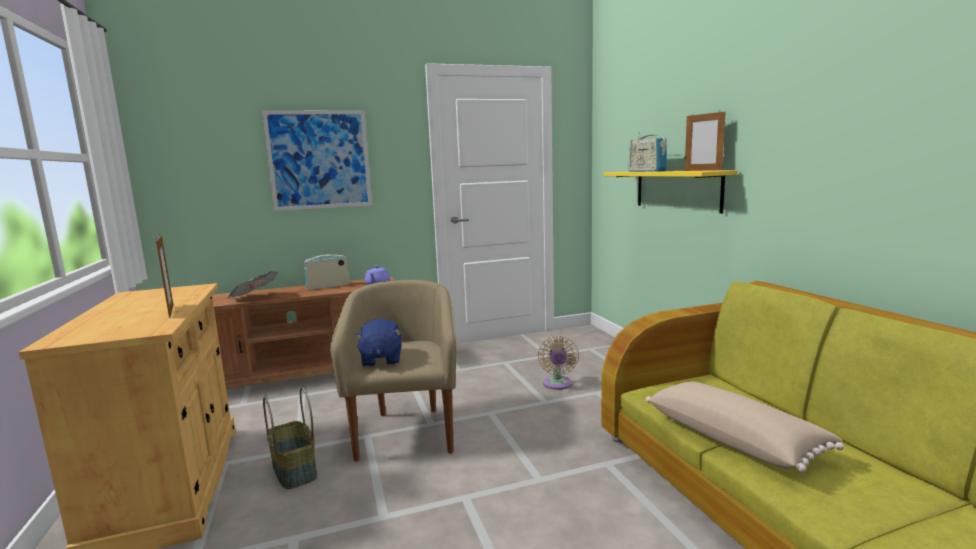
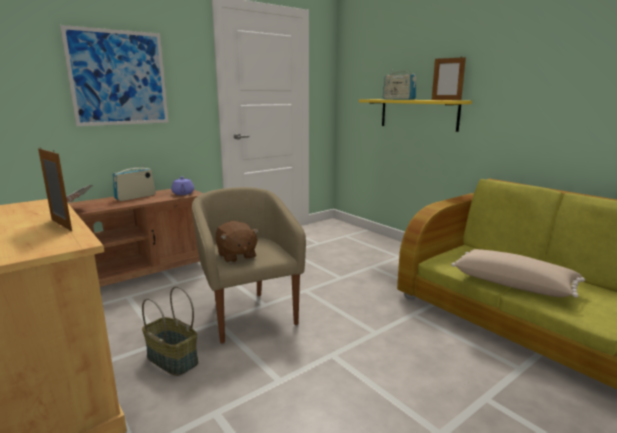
camera: 20 degrees left, 5 degrees up
blue plush toy [354,319,402,367] -> brown plush toy [215,221,259,263]
beige fan [538,336,579,390] -> none

